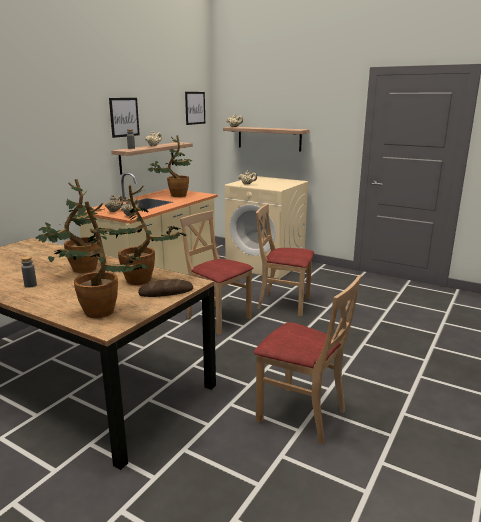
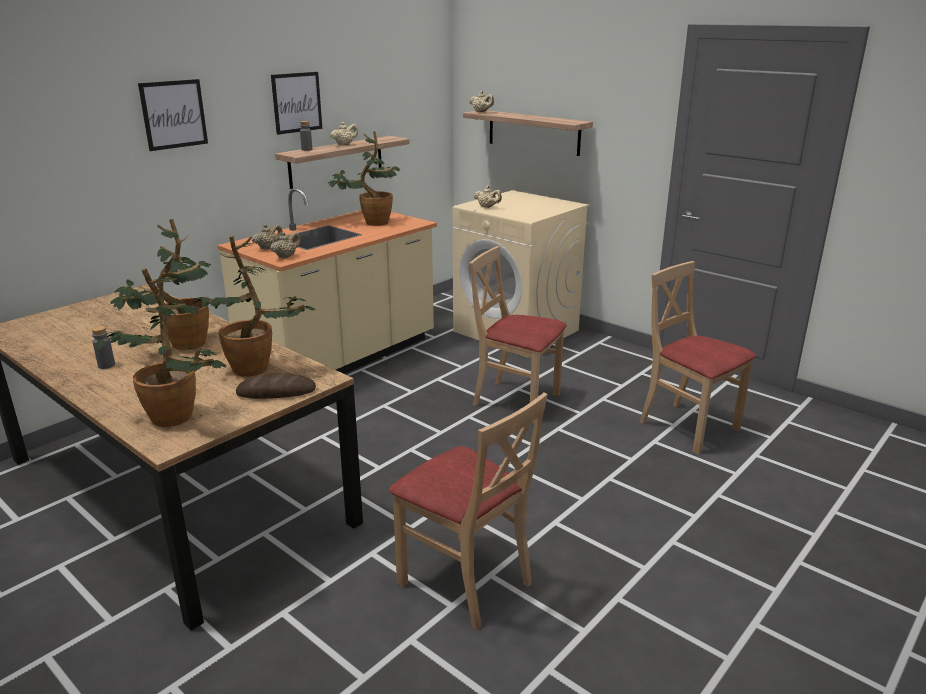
camera: 10 degrees right, 5 degrees up
beige chair [180,211,253,335] -> beige chair moved to [640,261,756,454]
picture [185,92,205,125] -> picture moved to [138,79,208,151]

